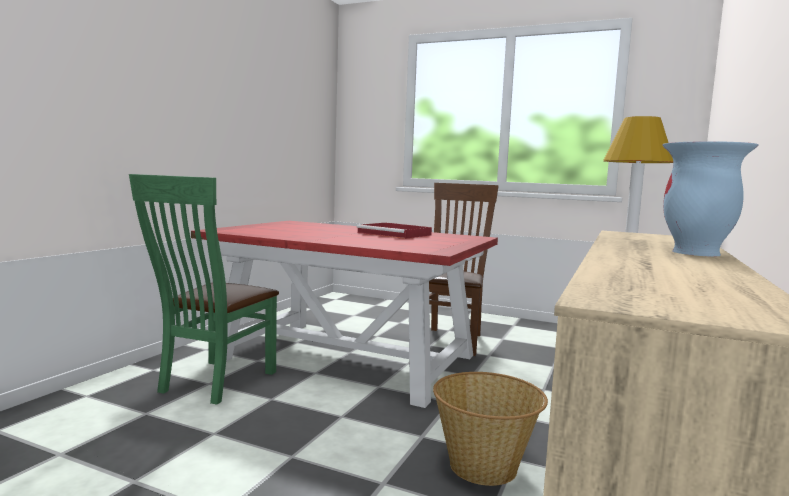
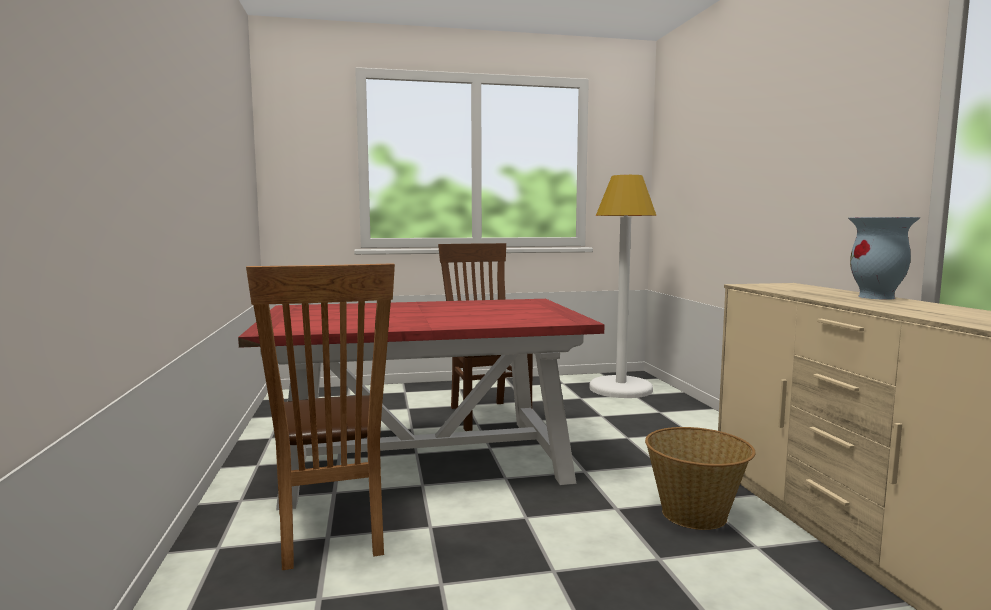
camera: 35 degrees left, 0 degrees up
green chair [129,174,279,405] -> brown chair [246,263,395,570]
red tray [356,223,432,239] -> none

